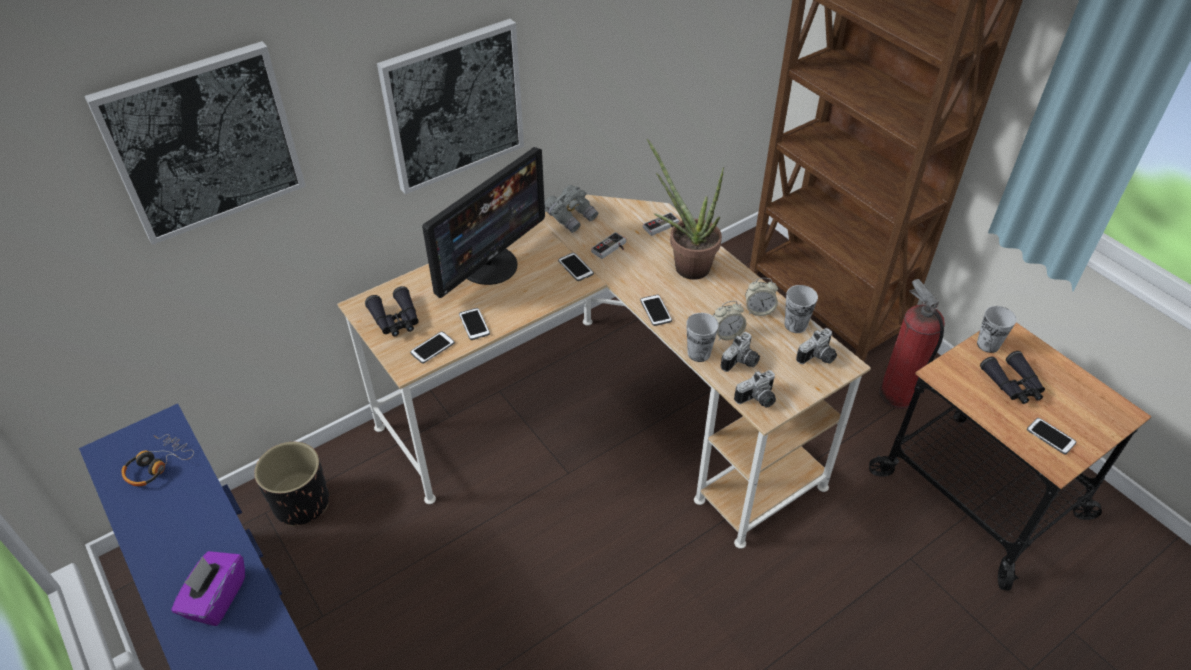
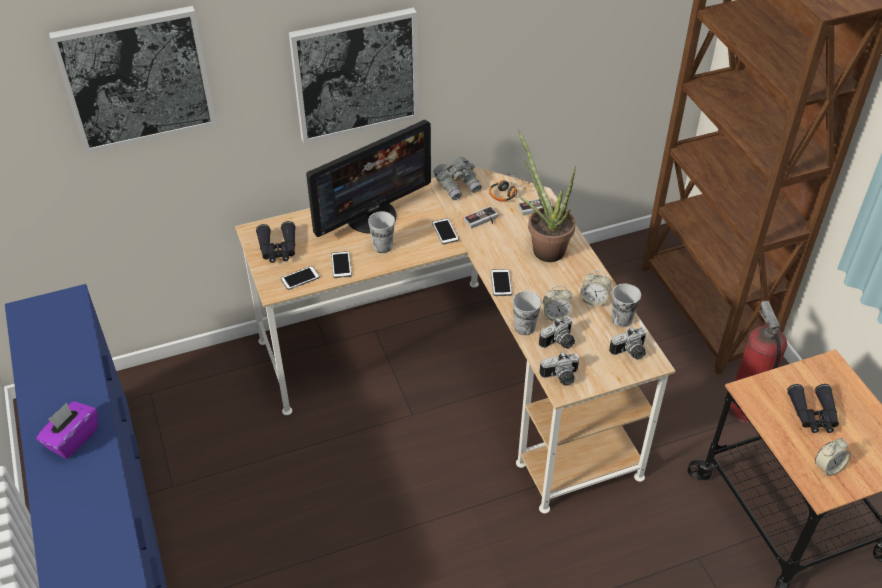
camera: 15 degrees right, 0 degrees up
headphones [122,434,194,486] -> headphones moved to [489,173,536,202]
black planter [254,442,329,526] -> none
cup [977,306,1017,353] -> cup moved to [368,211,395,253]
phone [1027,418,1076,454] -> alarm clock [815,438,851,476]

